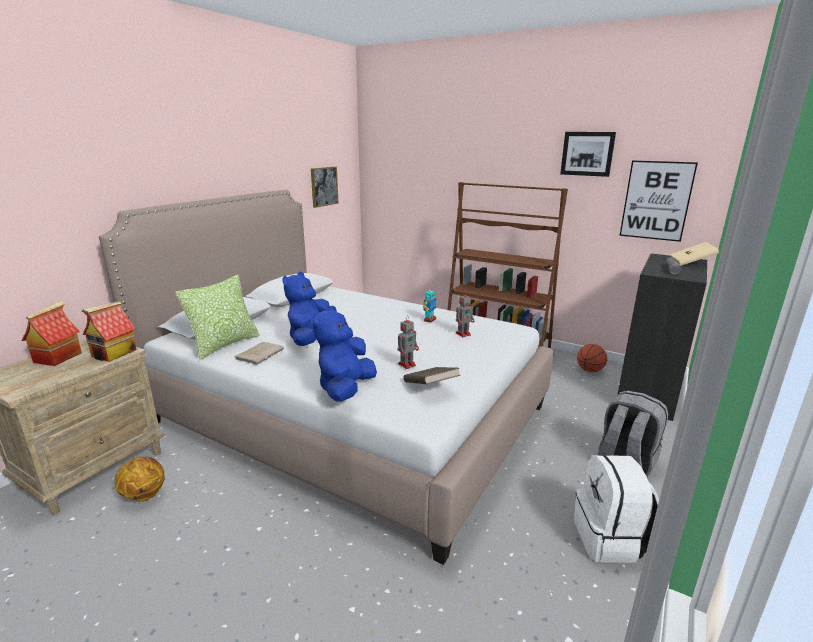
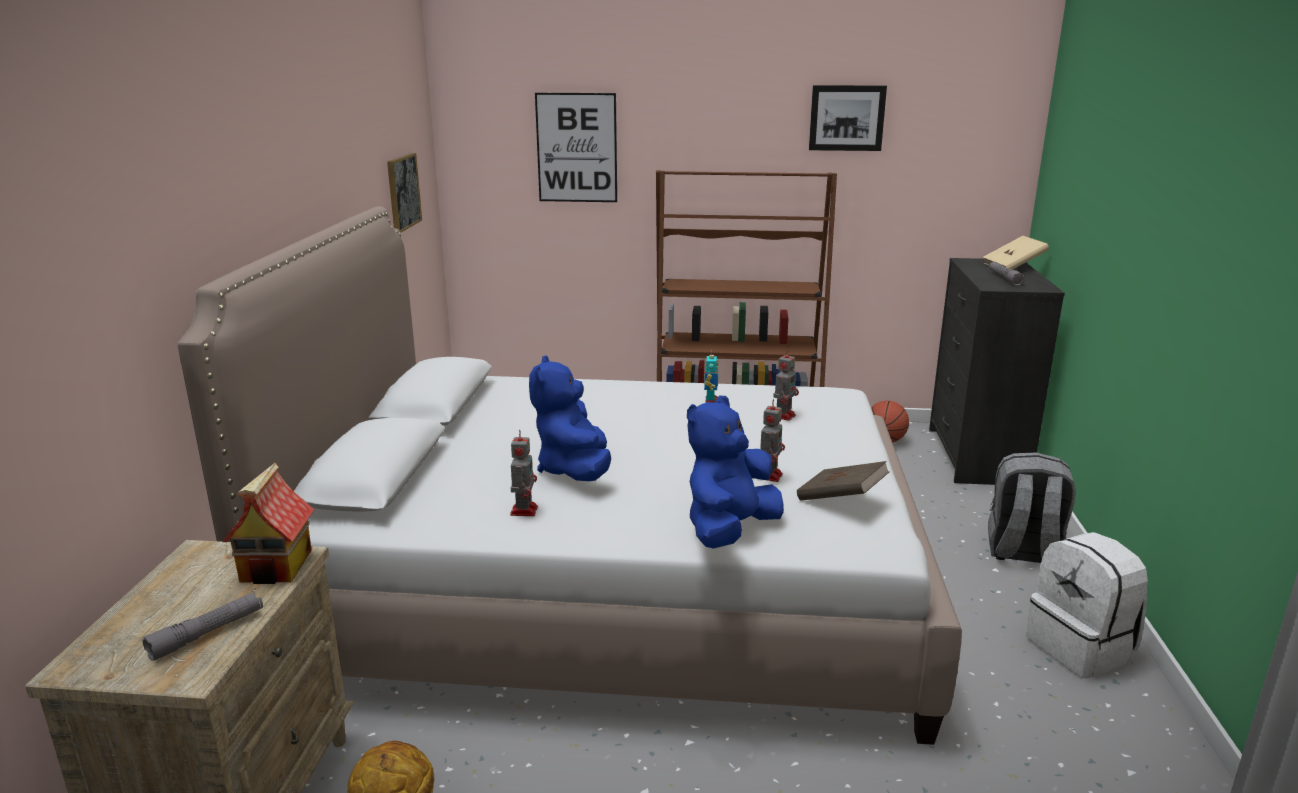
camera: 25 degrees left, 0 degrees up
toy house [22,301,82,366] -> none
pillow [175,275,260,360] -> none
beige book [235,342,284,365] -> toy robot [510,430,538,516]
blue plush toy [313,306,377,402] -> blue plush toy turned 45 degrees clockwise [687,396,784,549]
picture [619,160,698,242] -> picture moved to [535,93,617,202]
none -> grey flashlight [142,593,263,661]

